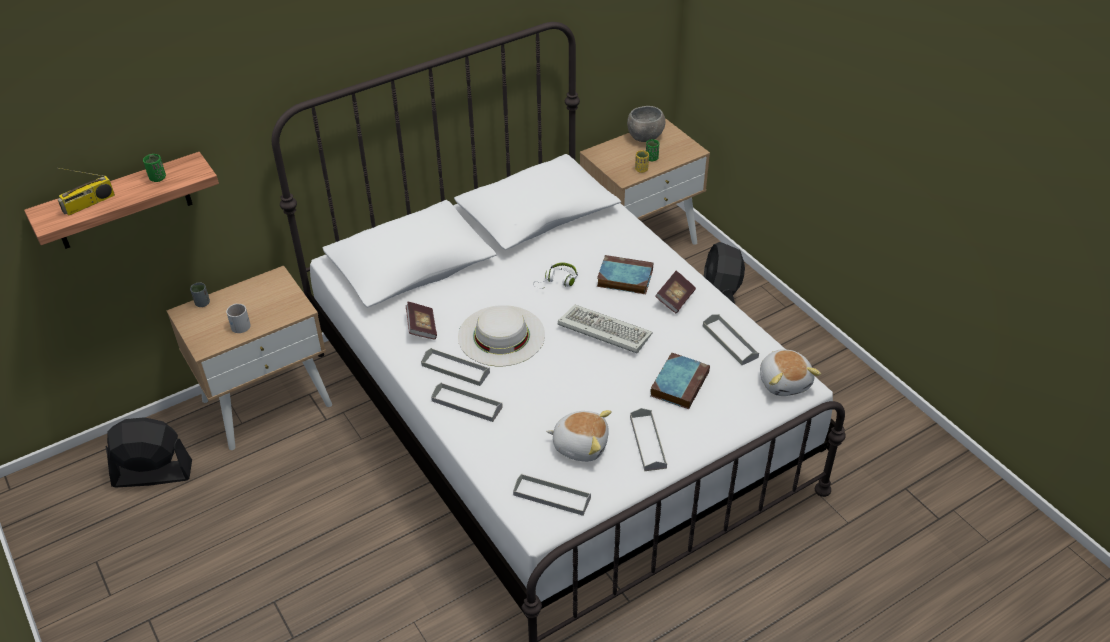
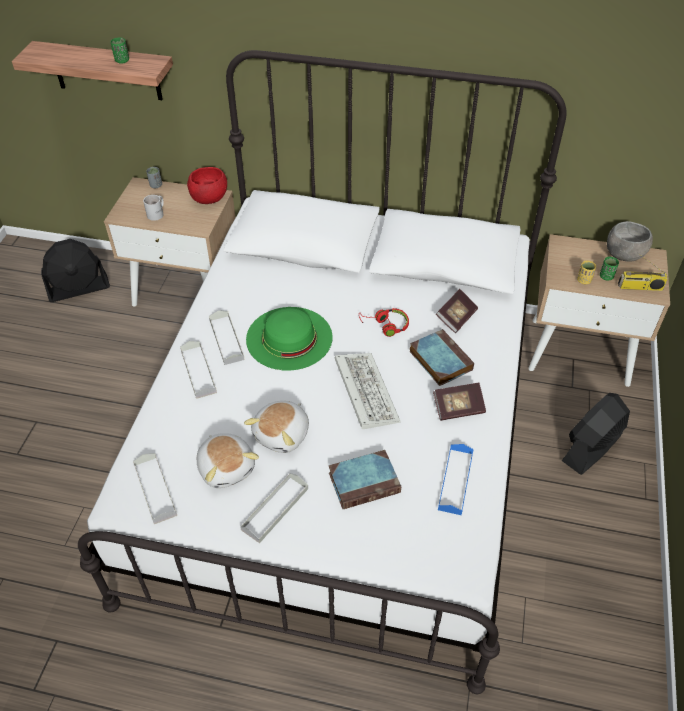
camera: 45 degrees right, 5 degrees up
radio [57,168,115,215] -> radio moved to [618,253,668,291]
black fan [106,417,192,488] -> black fan turned 120 degrees clockwise [41,239,110,302]
book [406,301,437,340] -> book moved to [436,289,478,333]
white hat [458,305,545,366] -> green hat [246,307,333,371]
white headphones [533,262,578,289] -> red headphones [359,308,409,337]
grey tray [703,314,759,365] -> blue tray [438,444,474,515]
plush toy [760,349,821,396] -> plush toy moved to [244,401,309,453]
none -> red bowl [187,167,227,204]

